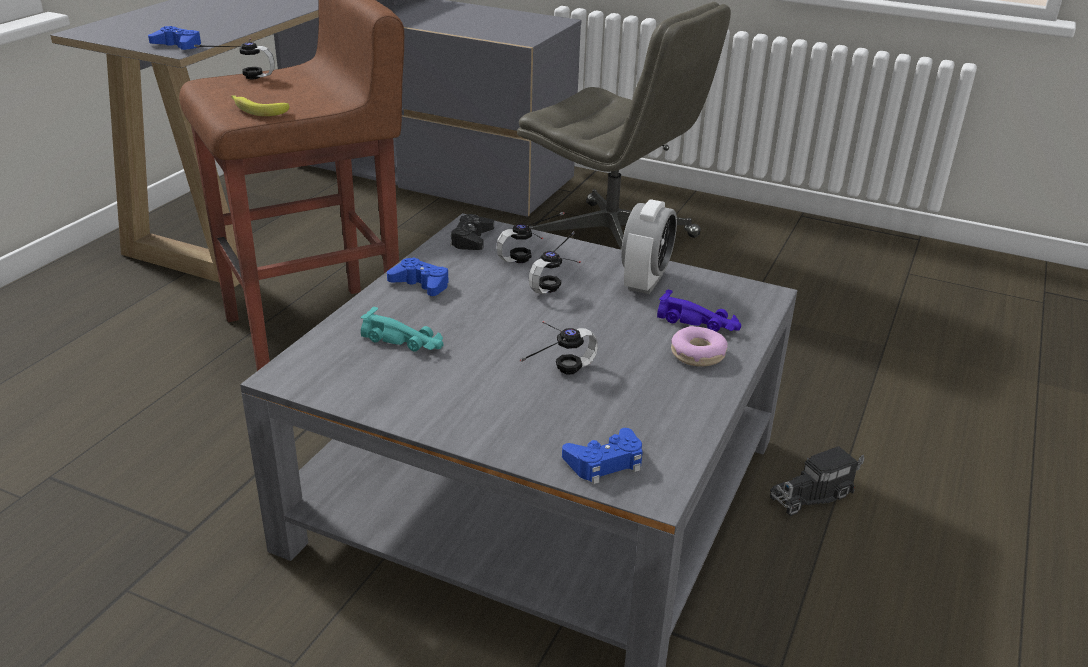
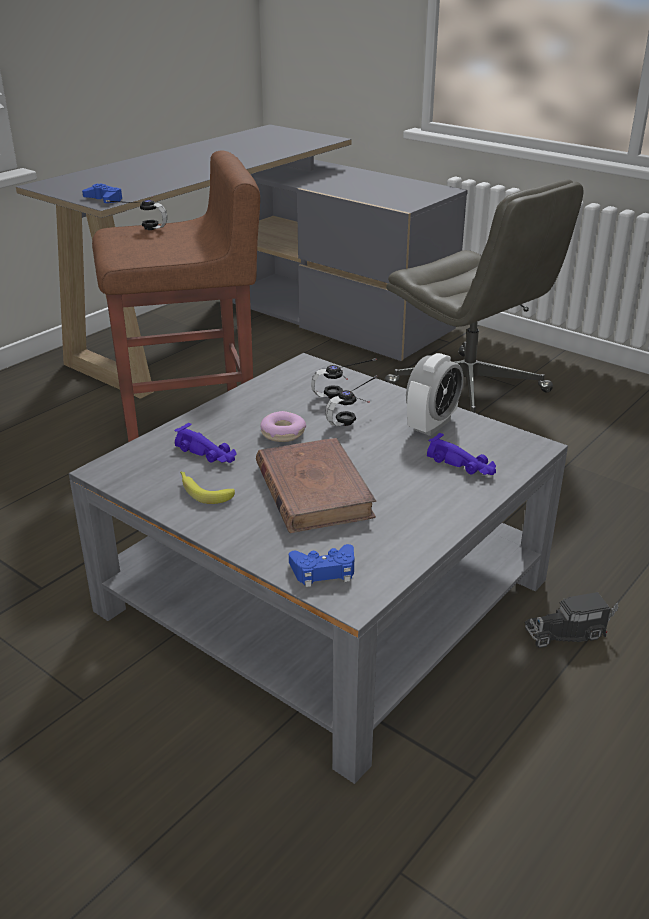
camera: 15 degrees right, 0 degrees up
banana [231,95,289,116] -> banana moved to [180,472,235,504]
turquoise toy car [360,307,443,352] -> purple toy car [174,423,237,463]
blue game controller [387,257,449,296] -> none
black game controller [450,214,494,250] -> none
headphones [520,321,598,375] -> brown book [256,438,376,533]
donut [671,326,728,366] -> donut moved to [261,411,306,442]

